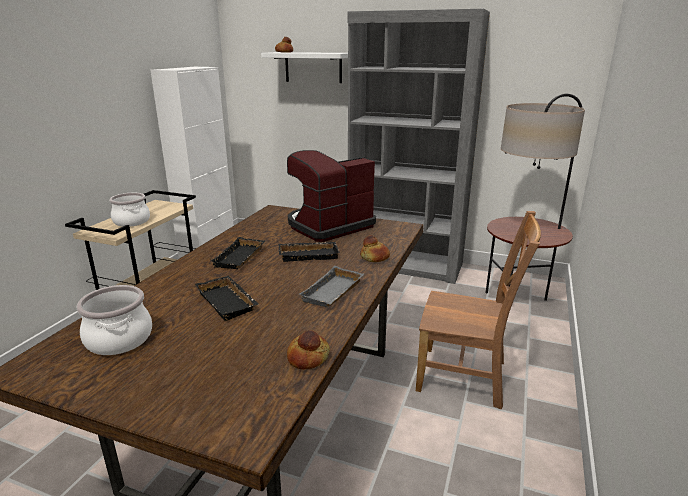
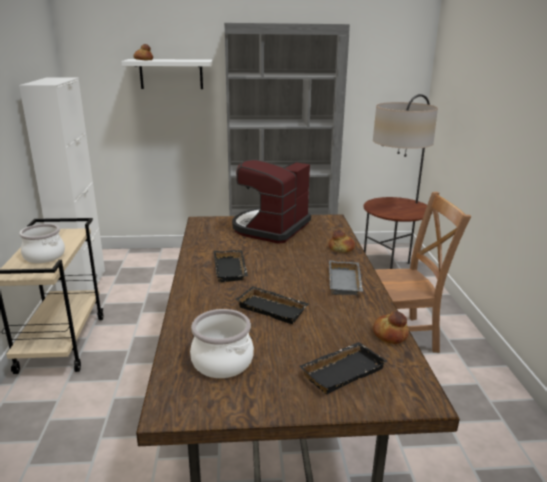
camera: 25 degrees left, 0 degrees up
black tray [278,242,340,262] -> black tray moved to [300,342,387,394]

